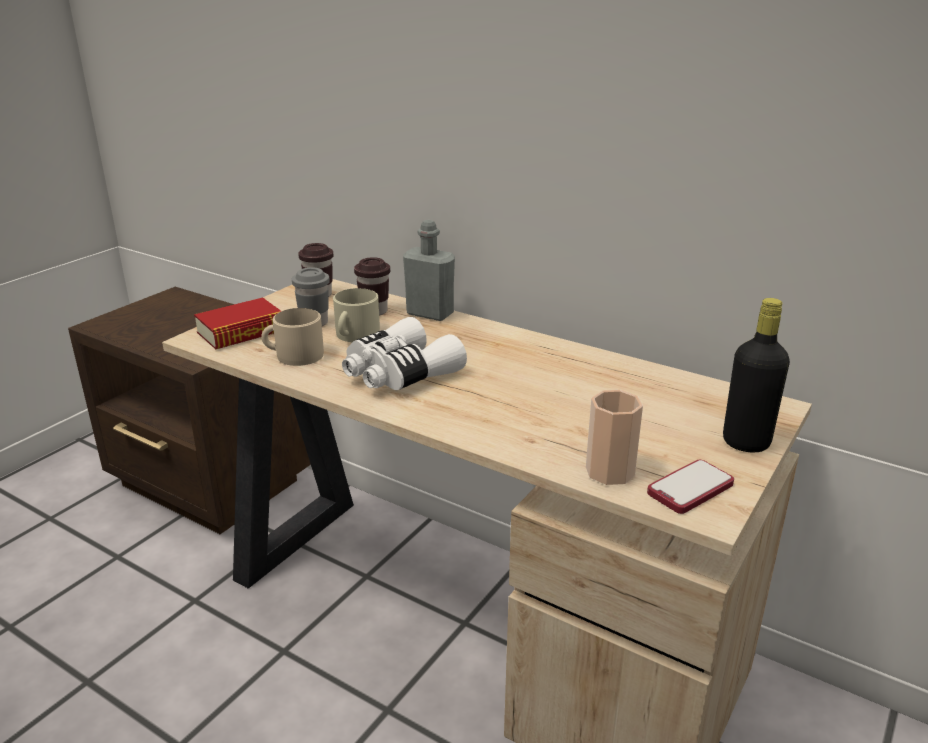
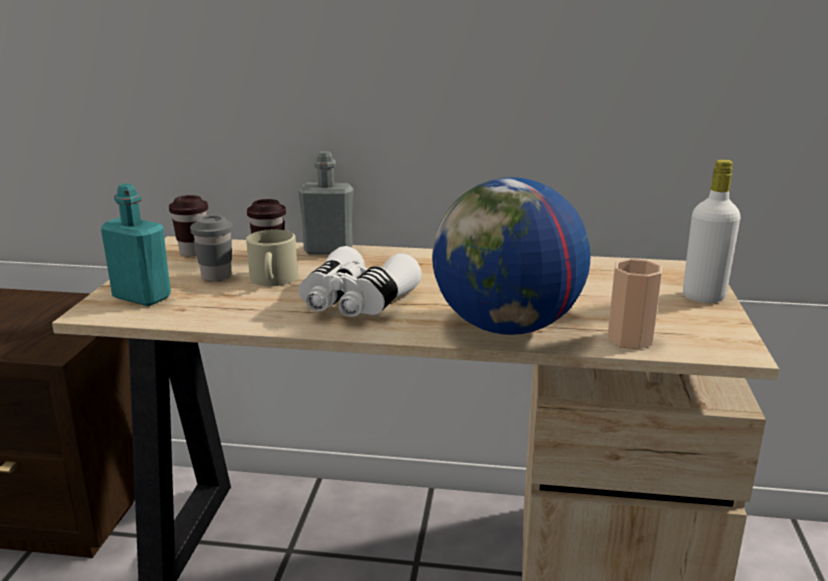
camera: 25 degrees left, 5 degrees down
book [194,297,281,350] -> turquoise bottle [101,183,171,306]
beige mug [261,308,324,366] -> none
phone [647,460,734,514] -> none
black bottle [723,298,790,452] -> white bottle [683,159,741,303]
none -> globe [432,177,590,335]

